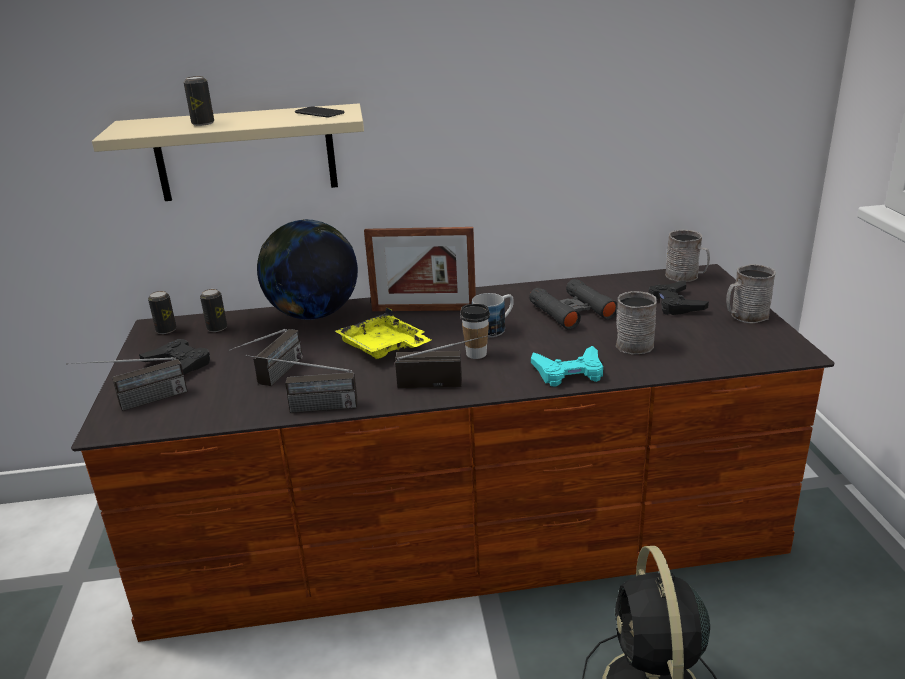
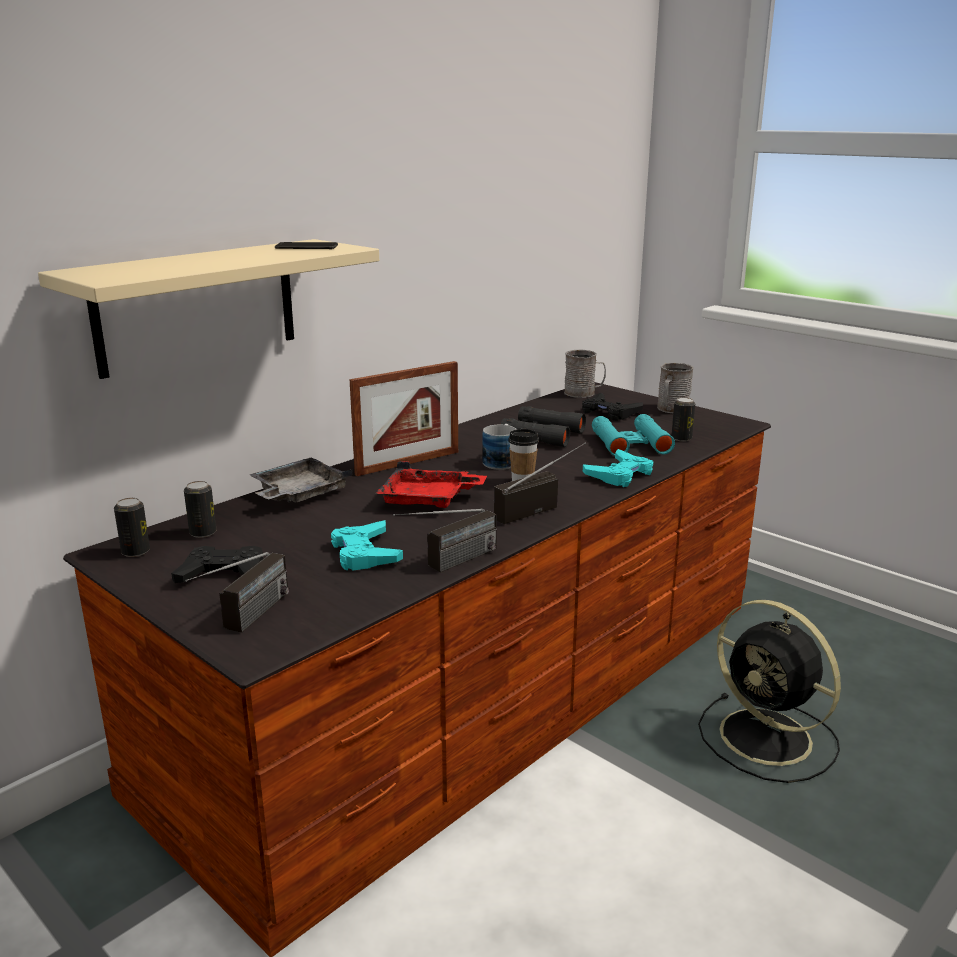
camera: 40 degrees left, 5 degrees down
can [184,76,214,126] -> can moved to [671,397,695,442]
radio [229,329,303,386] -> turquoise game controller [331,520,403,571]
globe [257,219,358,320] -> grey tray [250,458,352,503]
yellow tray [335,307,431,359] -> red tray [376,461,487,508]
grey mug [616,291,657,355] -> turquoise binoculars [592,414,675,456]

